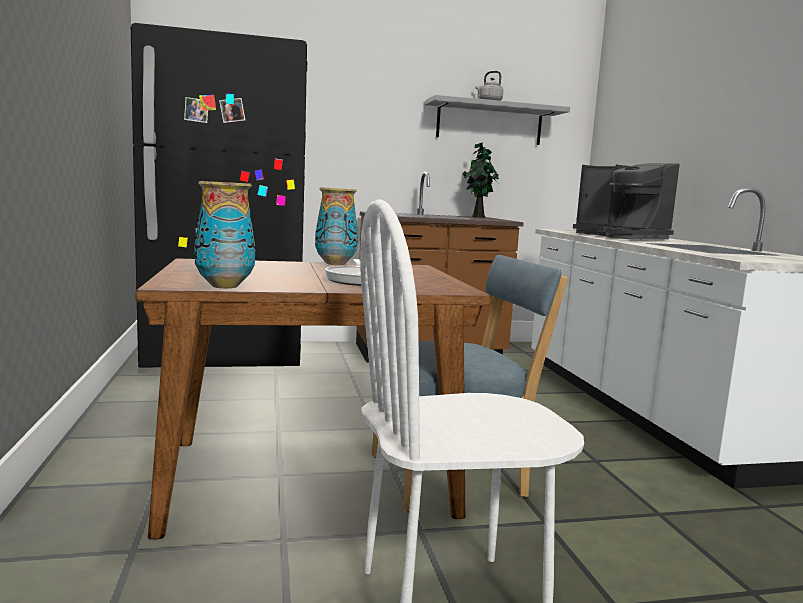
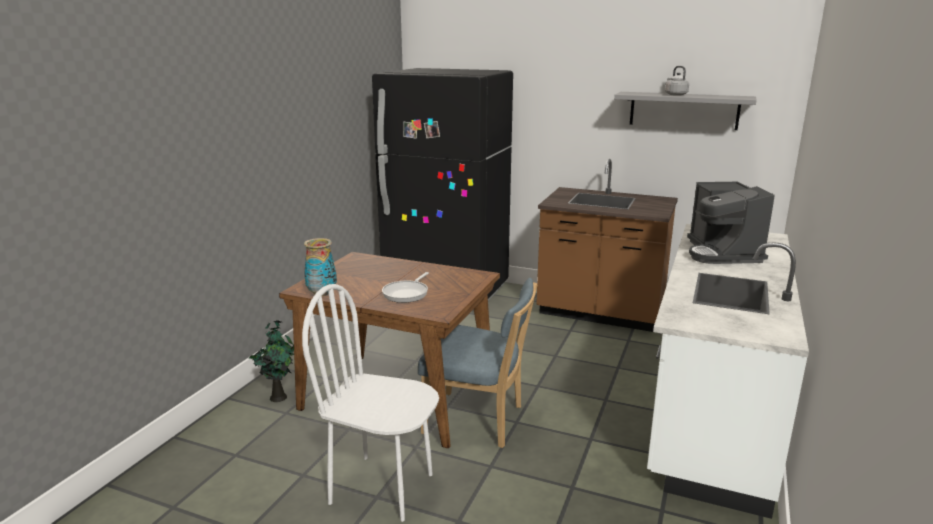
camera: 35 degrees right, 10 degrees up
vase [315,187,358,265] -> none
potted plant [462,142,499,218] -> potted plant moved to [248,320,294,402]

